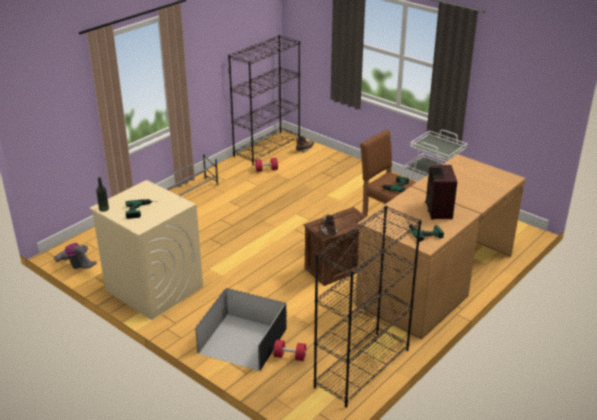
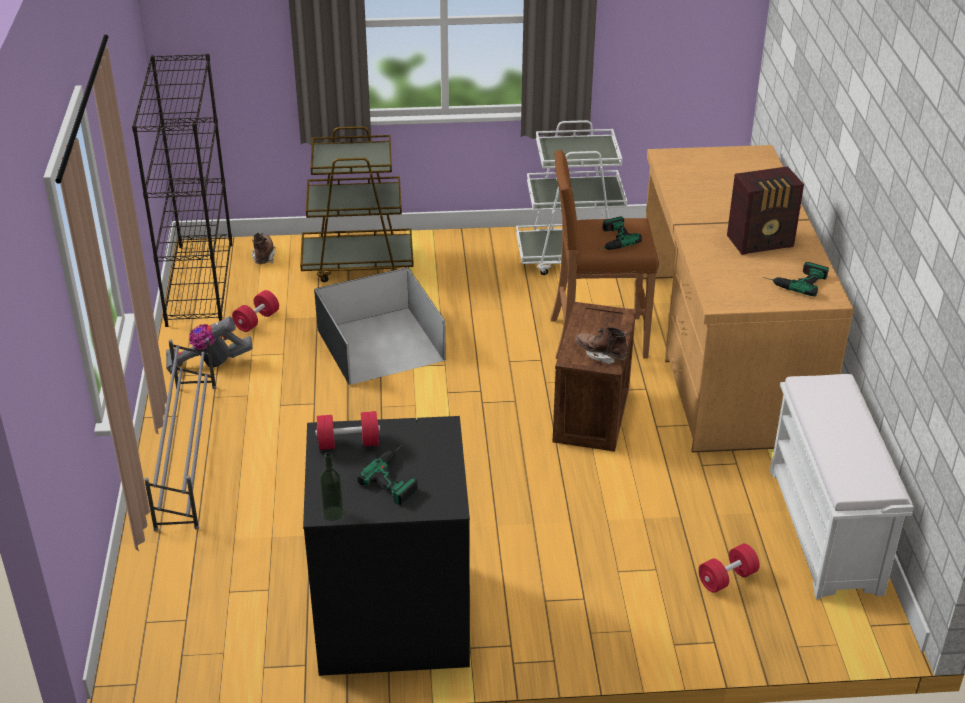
camera: 45 degrees left, 5 degrees up
vacuum cleaner [54,243,97,269] -> vacuum cleaner moved to [166,316,252,374]
beige washing machine [90,180,203,320] -> black washing machine [303,416,470,676]
black storage box [195,288,287,371] -> black storage box moved to [314,267,446,385]
black bookcase [314,206,422,408] -> white bench [770,374,914,599]
radio [425,165,457,219] -> radio turned 60 degrees counterclockwise [727,166,804,255]
none -> brown cart [300,126,414,282]
none -> red dumbbell [315,411,380,450]

